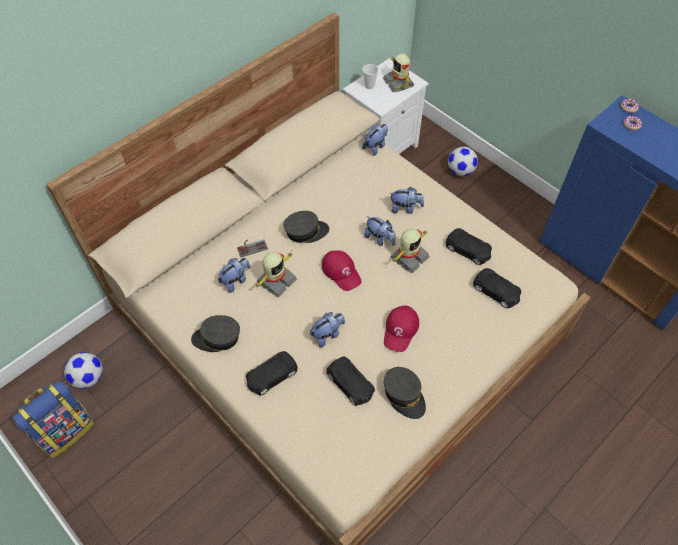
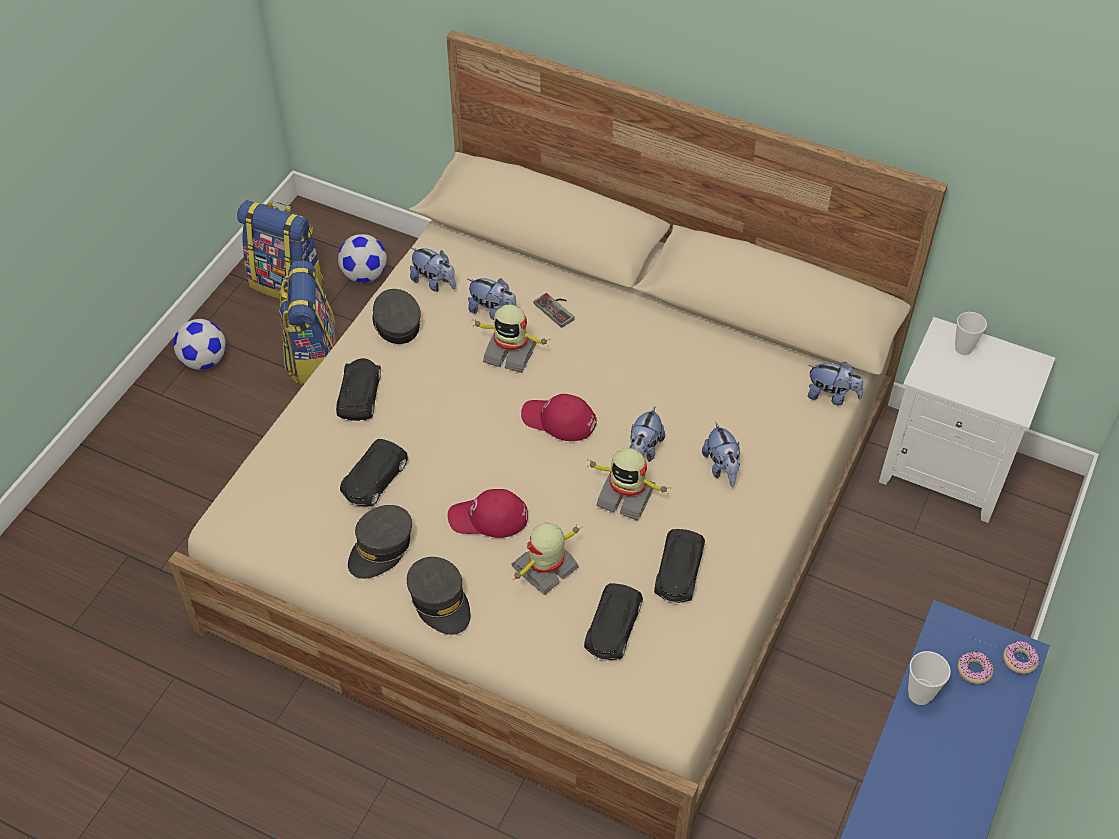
camera: 70 degrees right, 5 degrees down
black toy car [246,351,298,396] -> black toy car turned 60 degrees clockwise [336,358,381,421]
grey cap [284,211,329,243] -> grey cap moved to [407,557,470,635]
plush toy [310,312,345,347] -> plush toy moved to [410,247,456,292]
red cap [322,250,362,291] -> red cap turned 75 degrees clockwise [521,394,596,441]
toy robot [383,53,414,92] -> toy robot moved to [511,523,579,595]
football [448,147,478,176] -> football moved to [173,319,226,370]
none -> backpack [279,261,336,384]
none -> cup [908,651,951,705]

